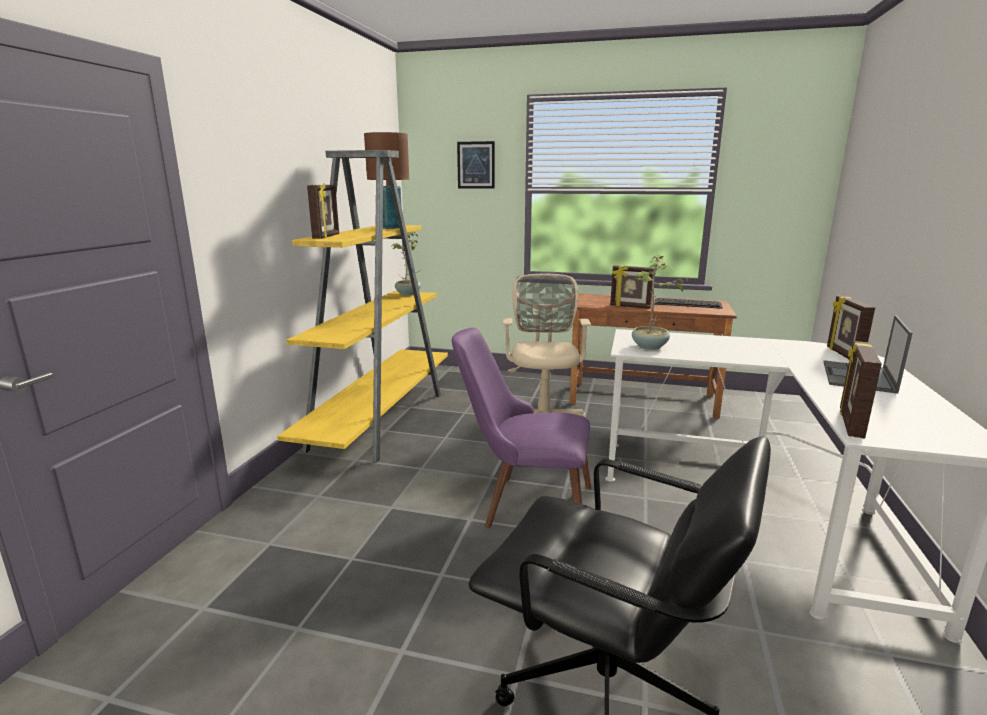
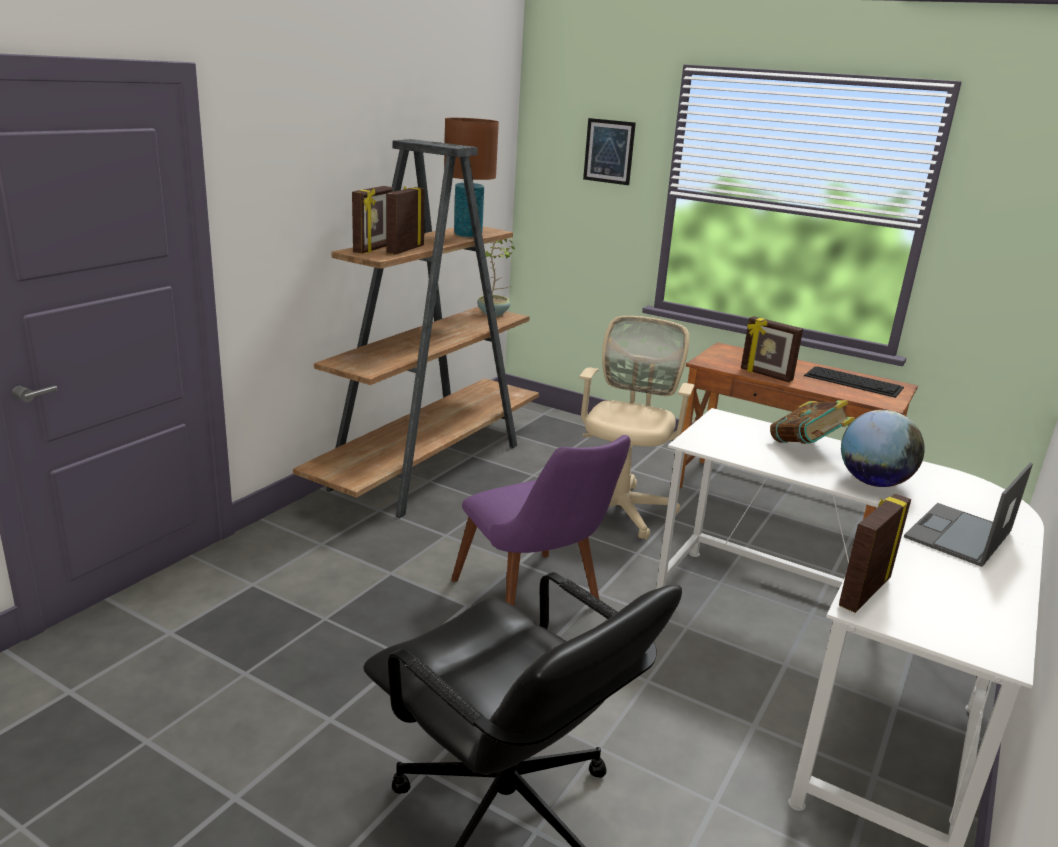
camera: 15 degrees right, 5 degrees up
yellow bookcase [277,150,448,463] -> brown bookcase [293,139,539,518]
purple chair [452,328,591,528] -> purple chair turned 150 degrees counterclockwise [451,435,630,606]
potted plant [632,254,689,350] -> none
picture frame [827,296,875,359] -> picture frame moved to [386,187,425,254]
none -> book [770,400,855,444]
none -> globe [841,410,925,487]

